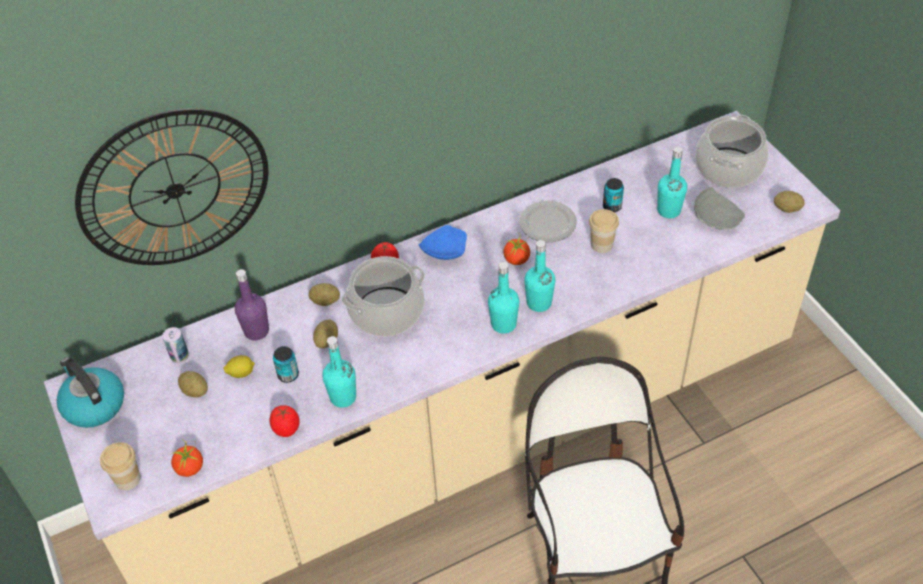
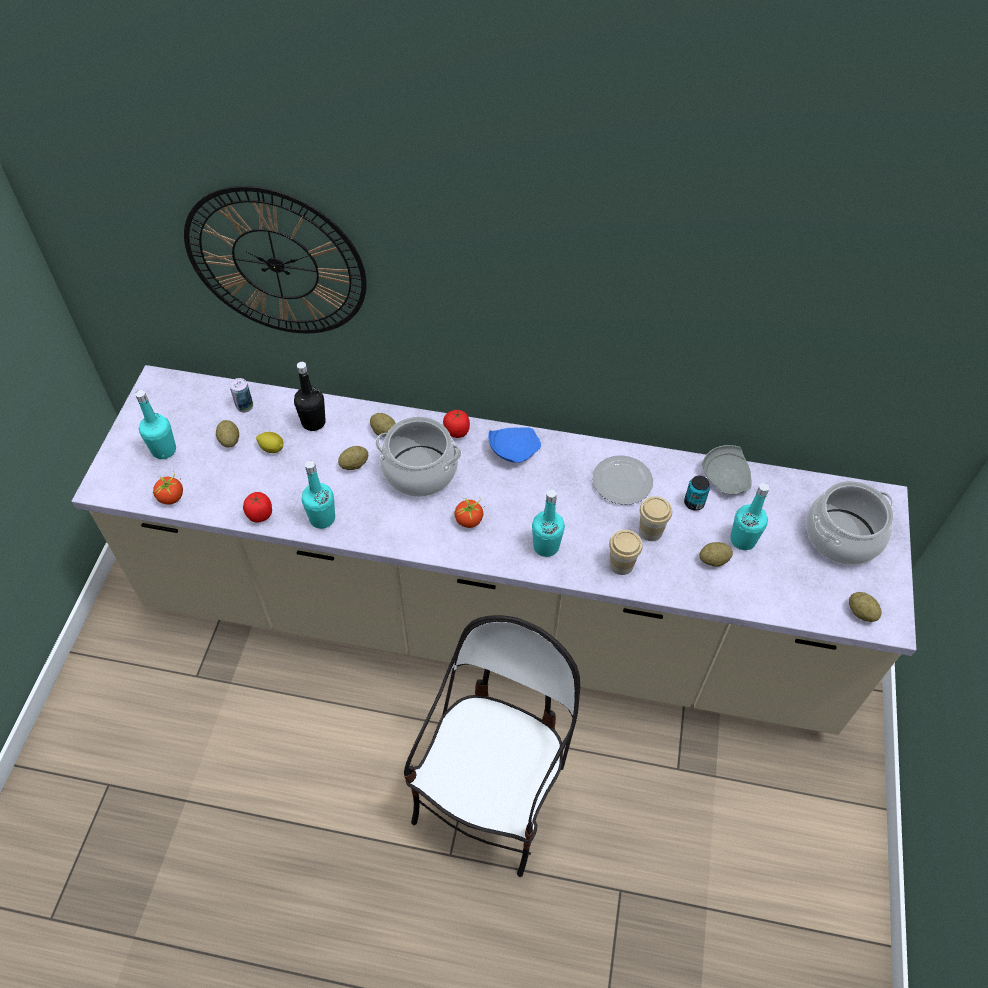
camera: 35 degrees right, 5 degrees up
kettle [57,357,124,428] -> none
cup [100,442,141,490] -> cup moved to [609,530,643,575]
purple bottle [235,269,269,340] -> black bottle [294,362,326,431]
can [273,346,299,383] -> none
turquoise bottle [488,262,519,334] -> turquoise bottle moved to [135,390,176,459]
tomato [503,233,530,265] -> tomato moved to [454,498,485,528]
grey plate [694,187,745,229] -> grey plate moved to [702,445,752,494]
none -> potato [699,542,733,567]

